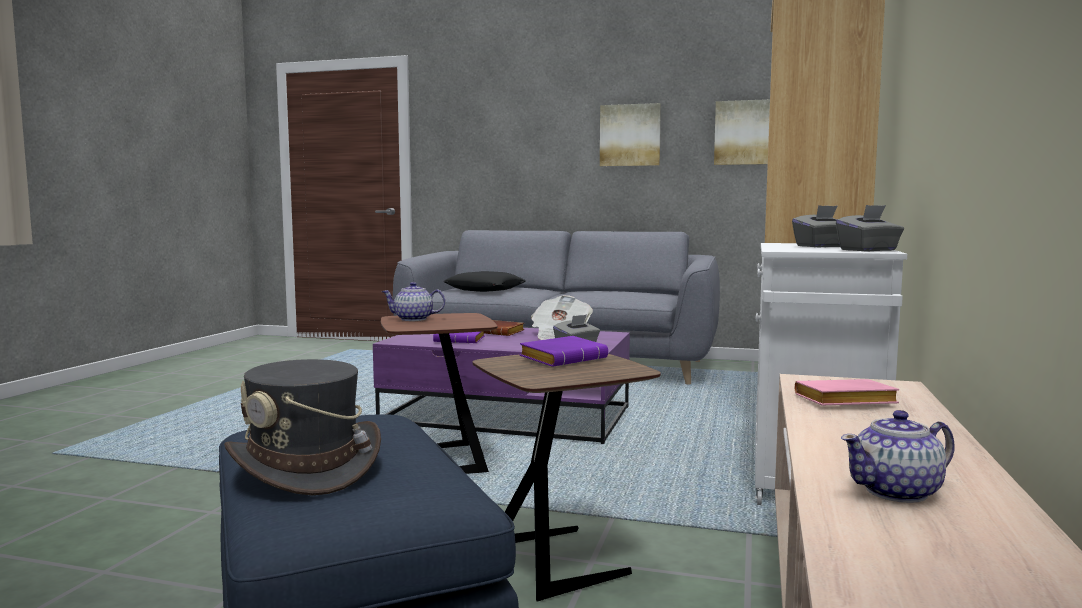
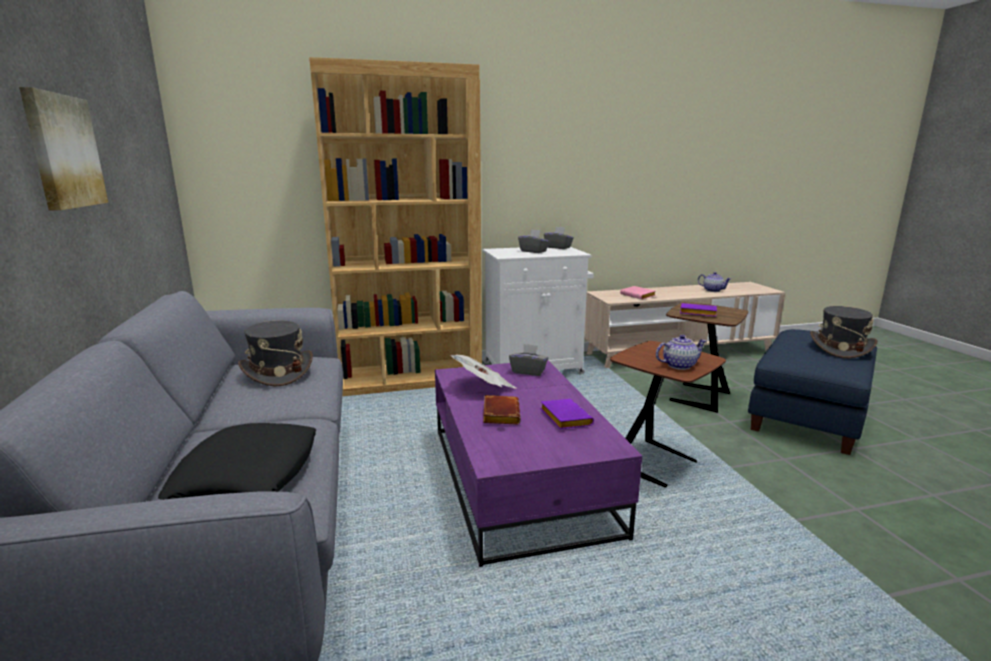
camera: 120 degrees left, 10 degrees up
teapot [382,282,445,321] -> teapot turned 75 degrees counterclockwise [656,335,706,370]
picture [714,99,770,165] -> none
none -> grey hat [238,321,313,386]

